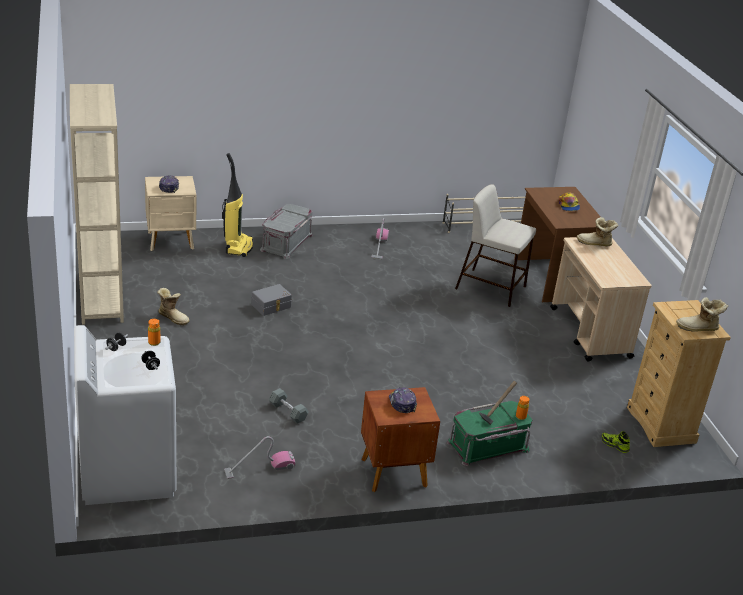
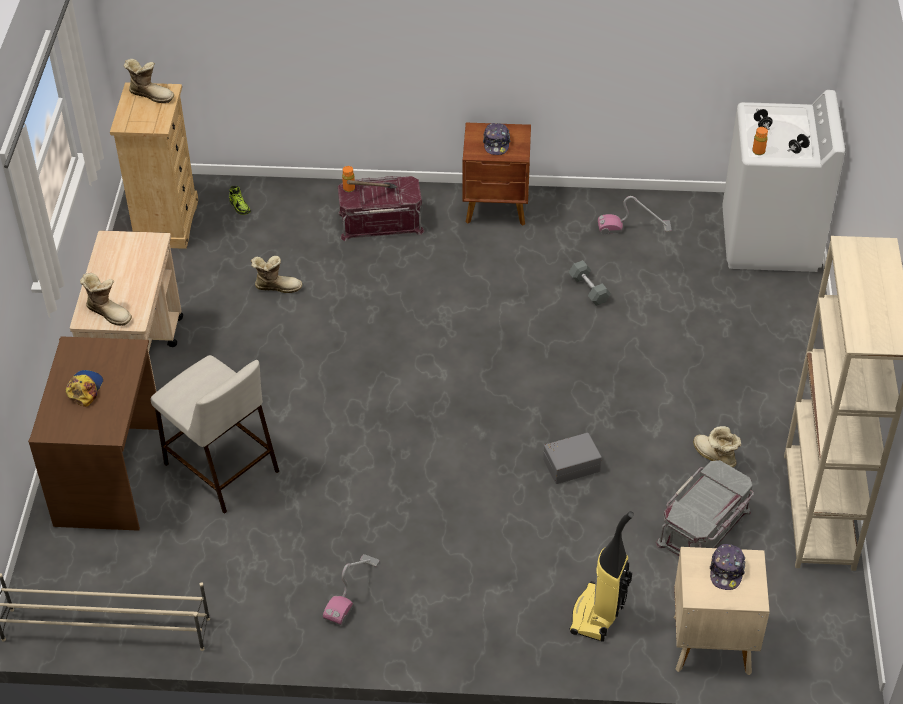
camera: 160 degrees left, 15 degrees up
grey storage box [260,204,313,259] -> grey storage box moved to [656,460,754,556]
green storage box [447,401,532,466] -> red storage box [338,176,425,241]
none -> boot [251,256,302,293]

